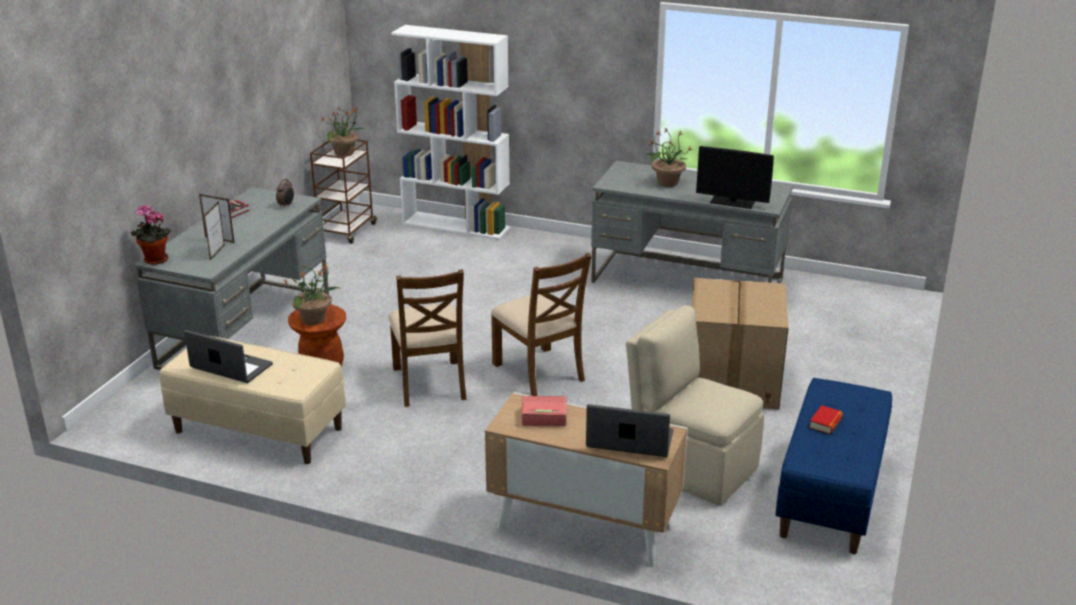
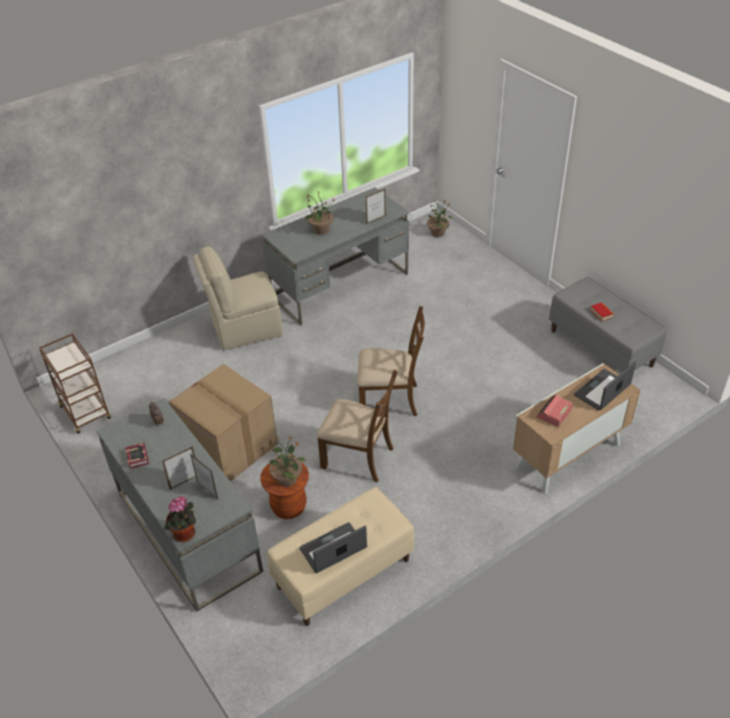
camera: 55 degrees left, 15 degrees up
potted plant [320,108,367,157] -> potted plant moved to [427,199,453,237]
white bookcase [391,25,510,240] -> none
beige chair [626,305,764,506] -> beige chair moved to [193,246,283,351]
cardboard box [692,278,789,410] -> cardboard box moved to [169,364,278,482]
monitor [696,146,774,209] -> picture frame [366,189,385,224]
blue bench [775,378,892,554] -> grey bench [549,277,667,372]

